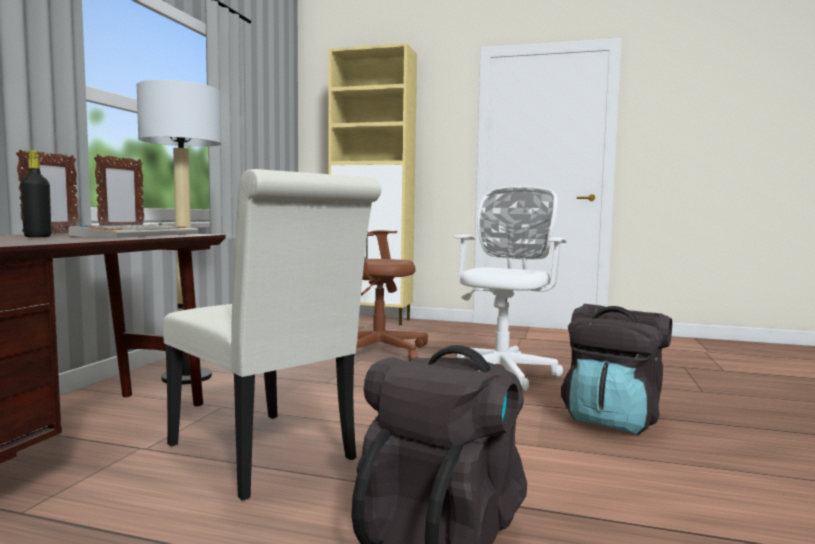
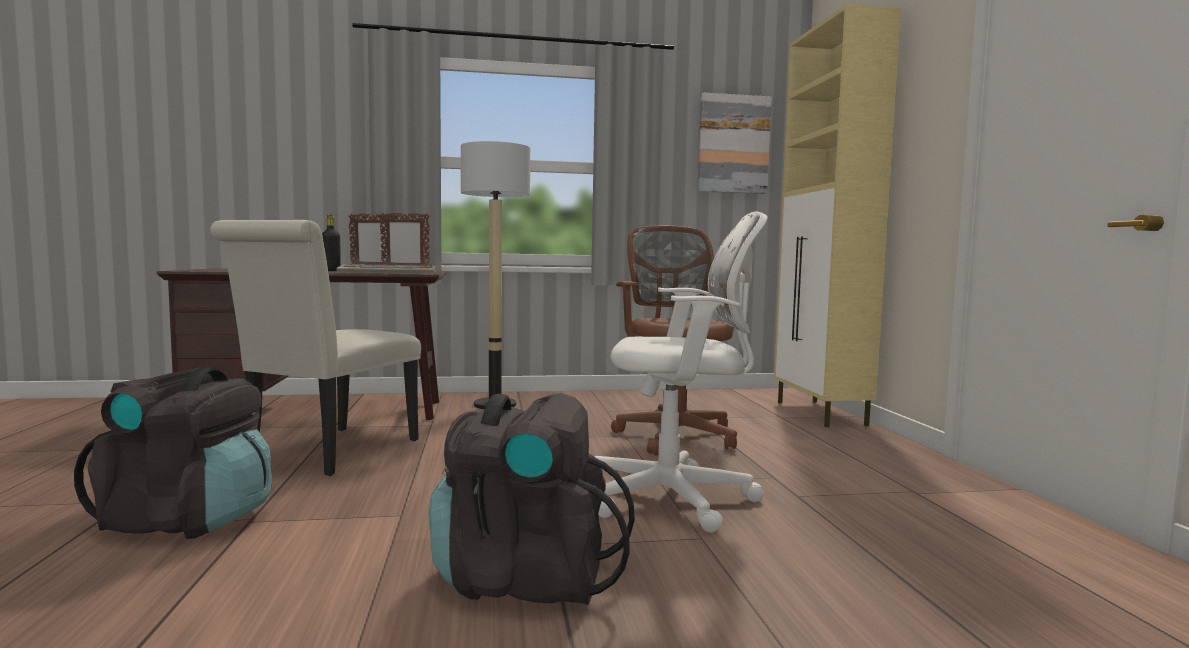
camera: 65 degrees right, 0 degrees up
none -> picture [698,92,772,194]

